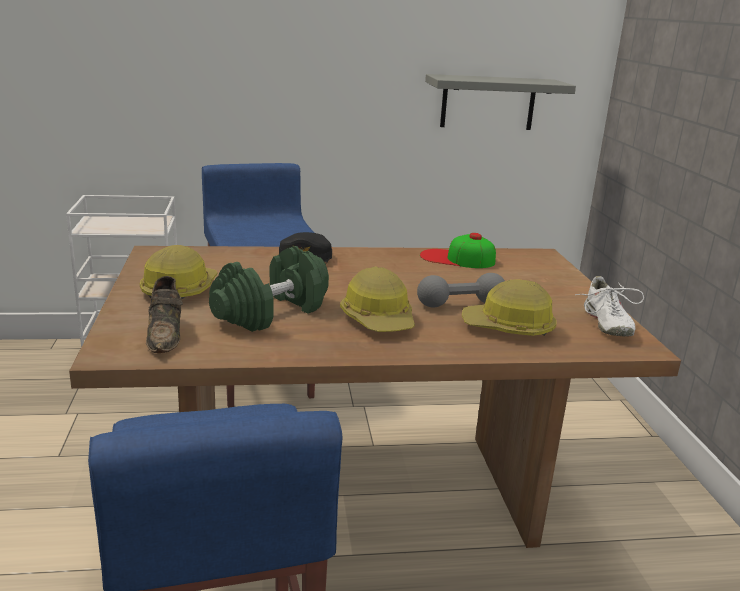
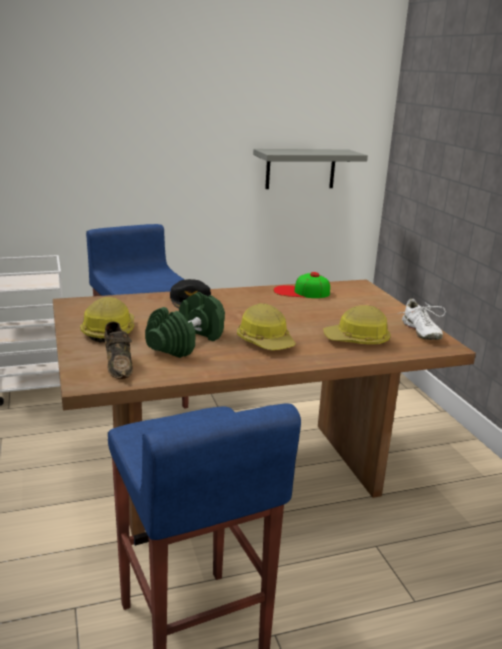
camera: 10 degrees left, 0 degrees up
grey dumbbell [417,273,505,308] -> none

